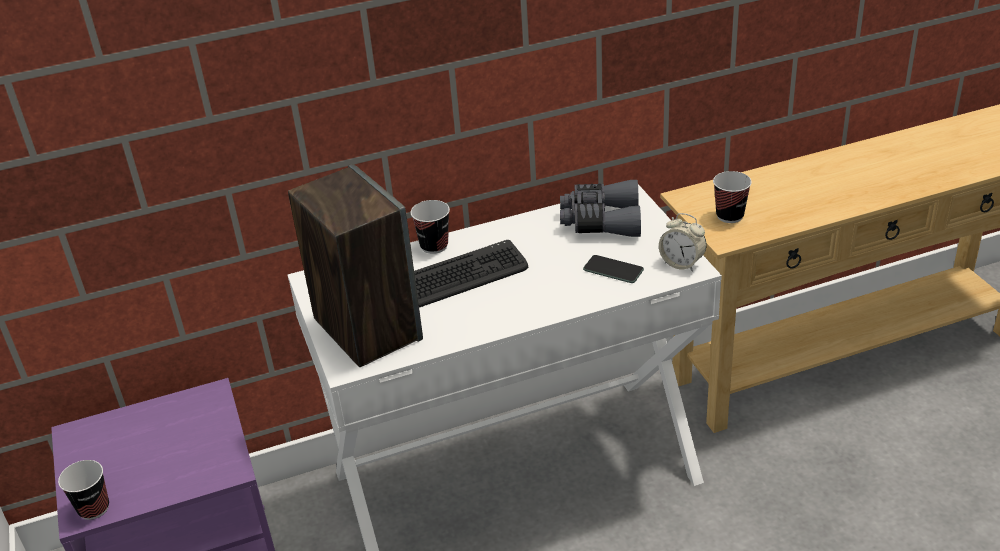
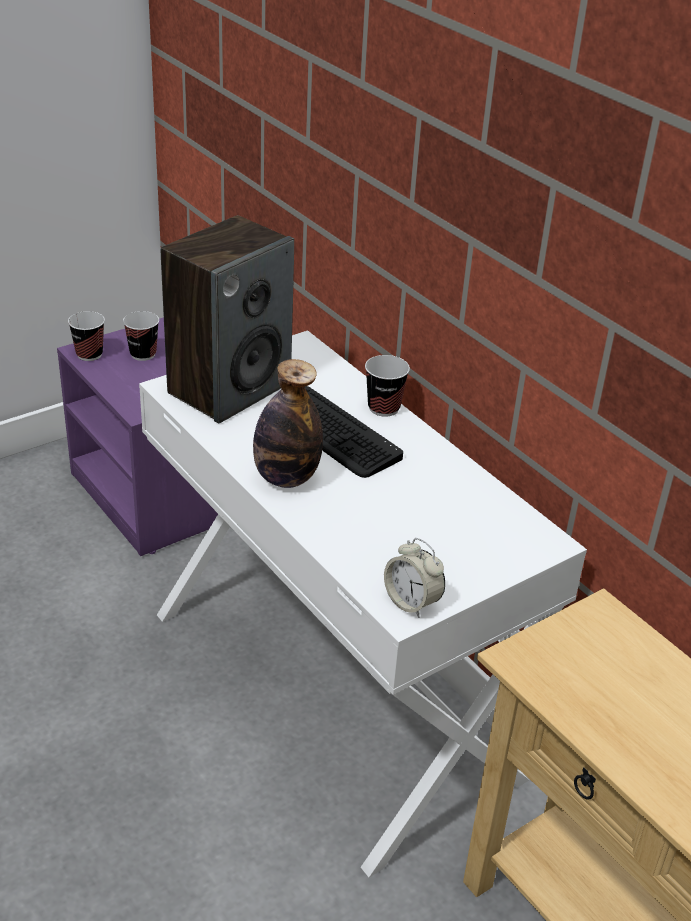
camera: 70 degrees right, 0 degrees up
grey binoculars [560,180,641,237] -> none
phone [583,255,644,283] -> none
alarm clock [659,213,706,272] -> alarm clock turned 60 degrees counterclockwise [384,538,445,618]
cup [713,171,752,223] -> cup moved to [123,311,159,361]
none -> bottle [253,359,323,488]

